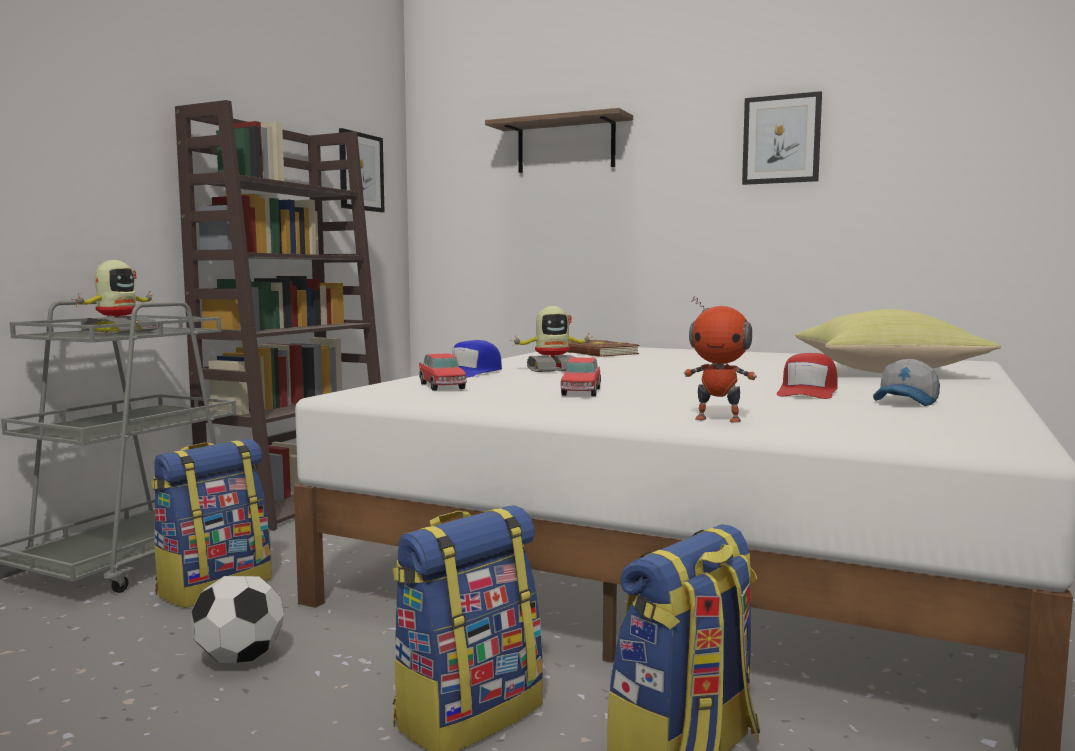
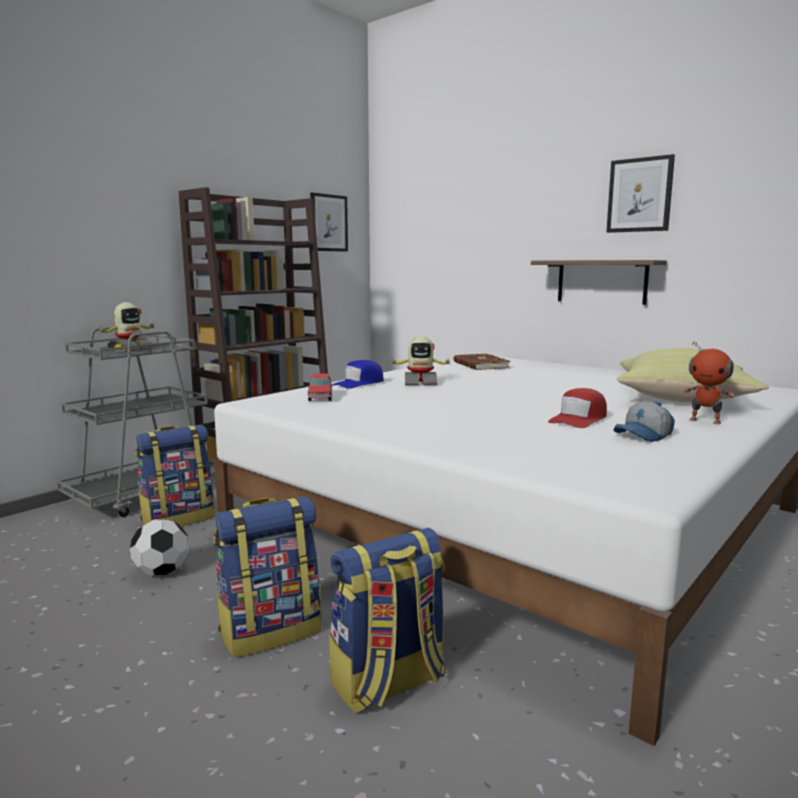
camera: 15 degrees right, 5 degrees up
shelf [485,108,633,173] -> shelf moved to [531,260,667,305]
toy car [560,357,601,396] -> none
toy robot [684,296,757,423] -> toy robot moved to [683,341,735,424]

